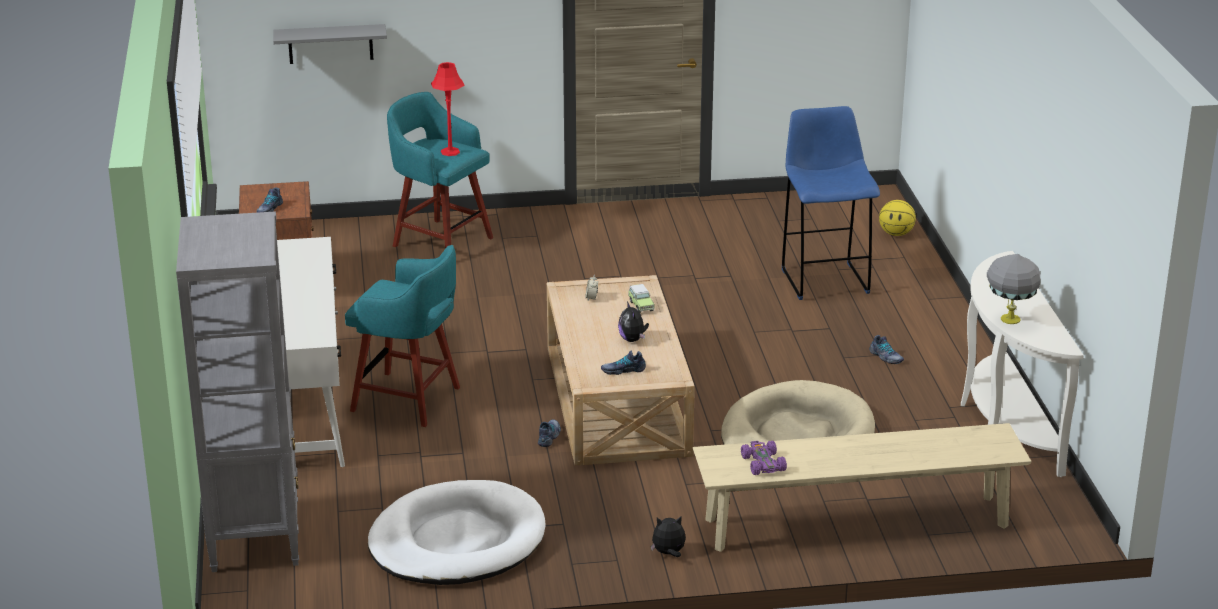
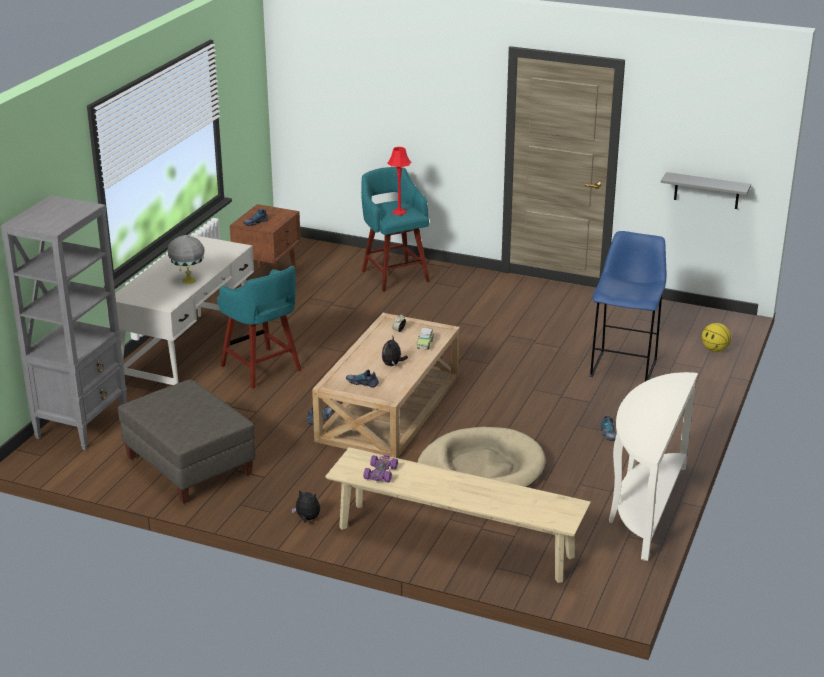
camera: 30 degrees right, 0 degrees up
grey shelf [273,24,387,64] -> grey shelf moved to [661,172,751,209]
white dog bed [368,480,546,585] -> grey ottoman [118,379,255,503]
grey table lamp [987,254,1040,324] -> grey table lamp moved to [168,235,205,284]

